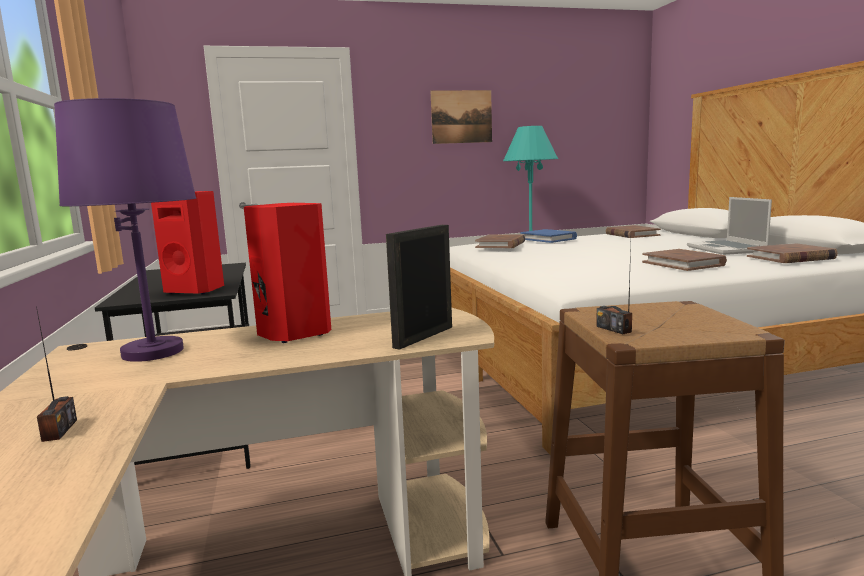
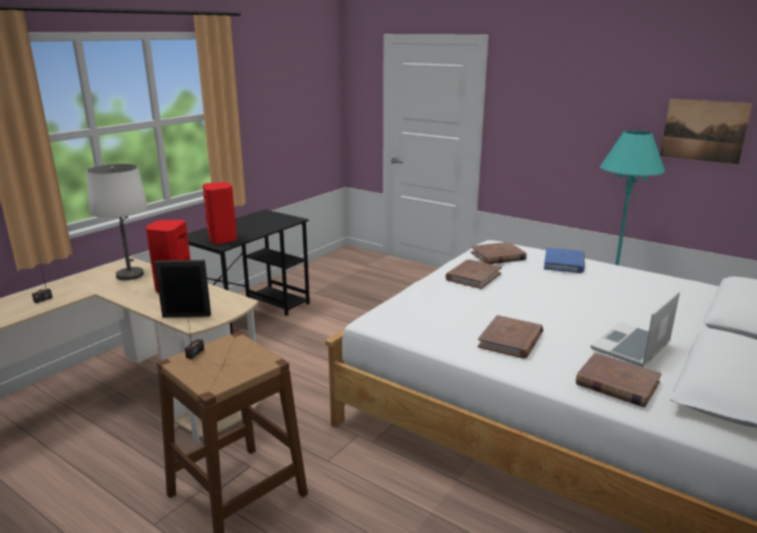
camera: 50 degrees right, 10 degrees up
purple table lamp [54,98,196,362] -> white table lamp [86,164,148,280]
picture [431,90,492,144] -> picture moved to [660,99,753,164]
brown book [606,225,661,238] -> brown book moved to [445,259,502,289]

